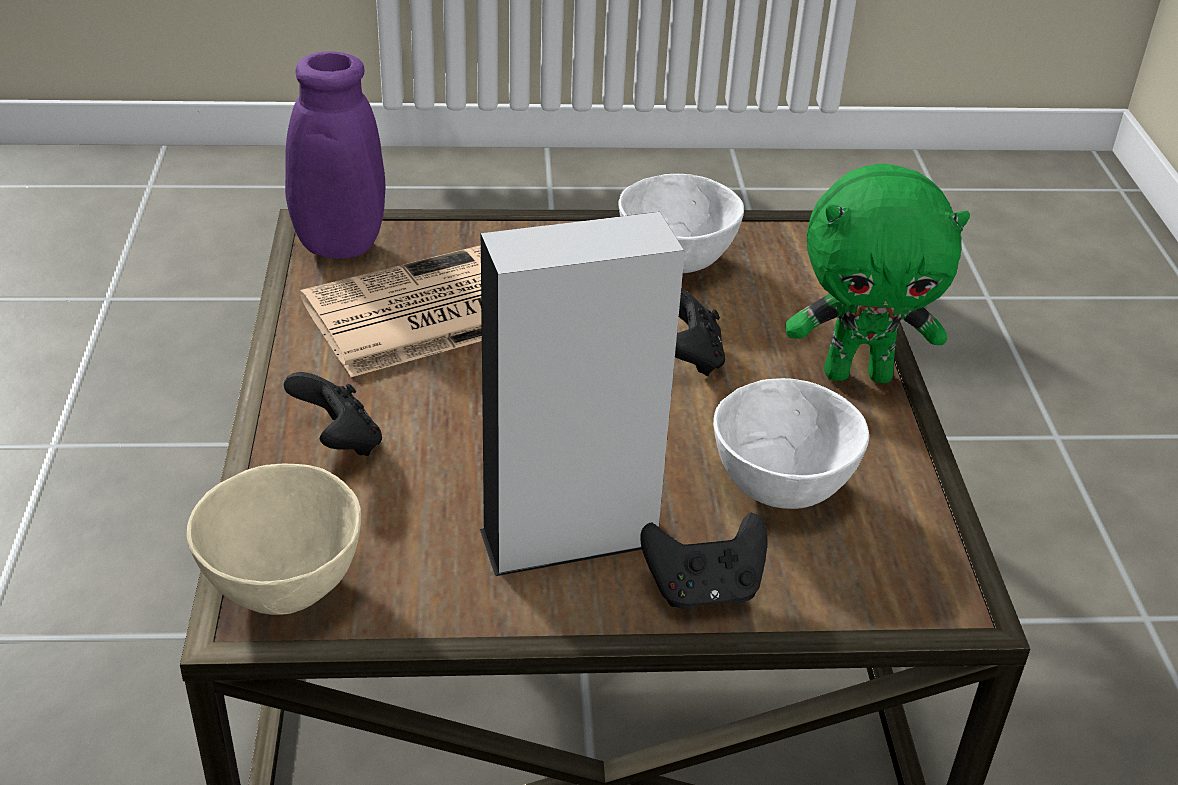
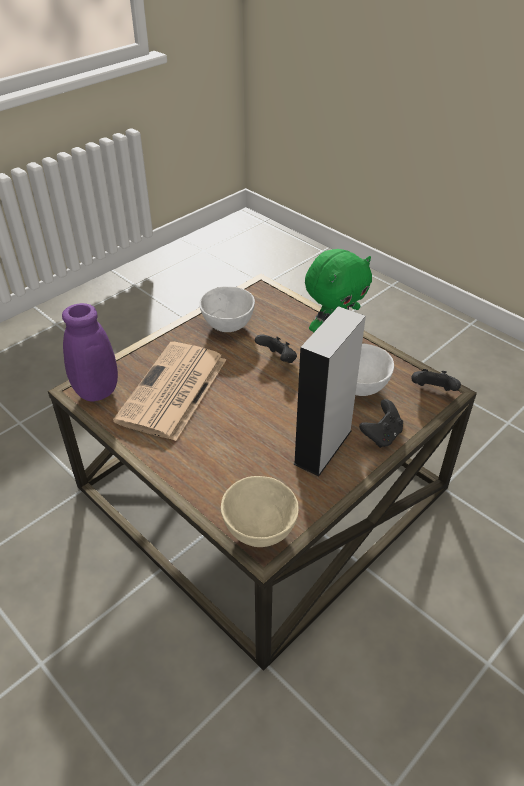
camera: 40 degrees left, 5 degrees up
black game controller [284,372,382,456] -> black game controller moved to [411,369,461,391]

